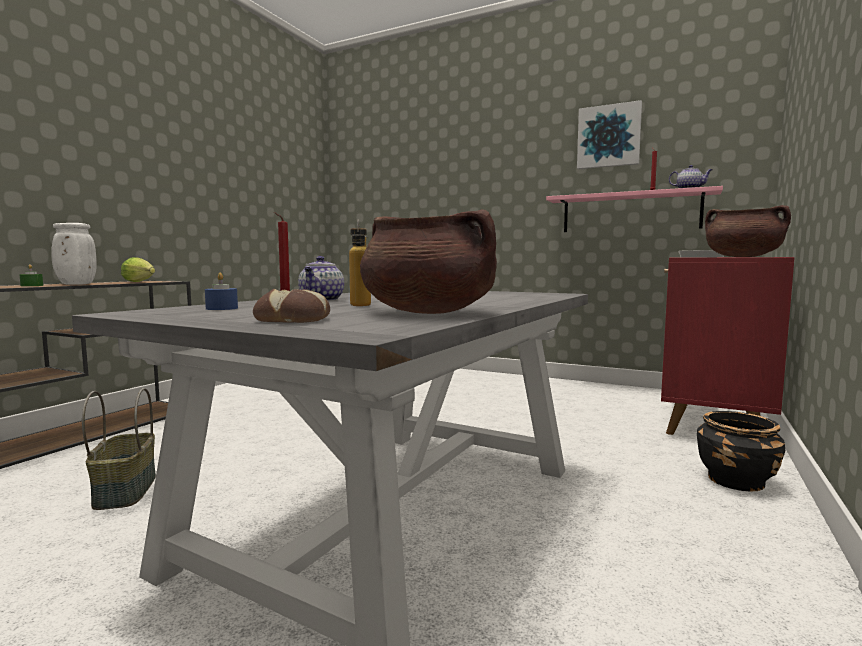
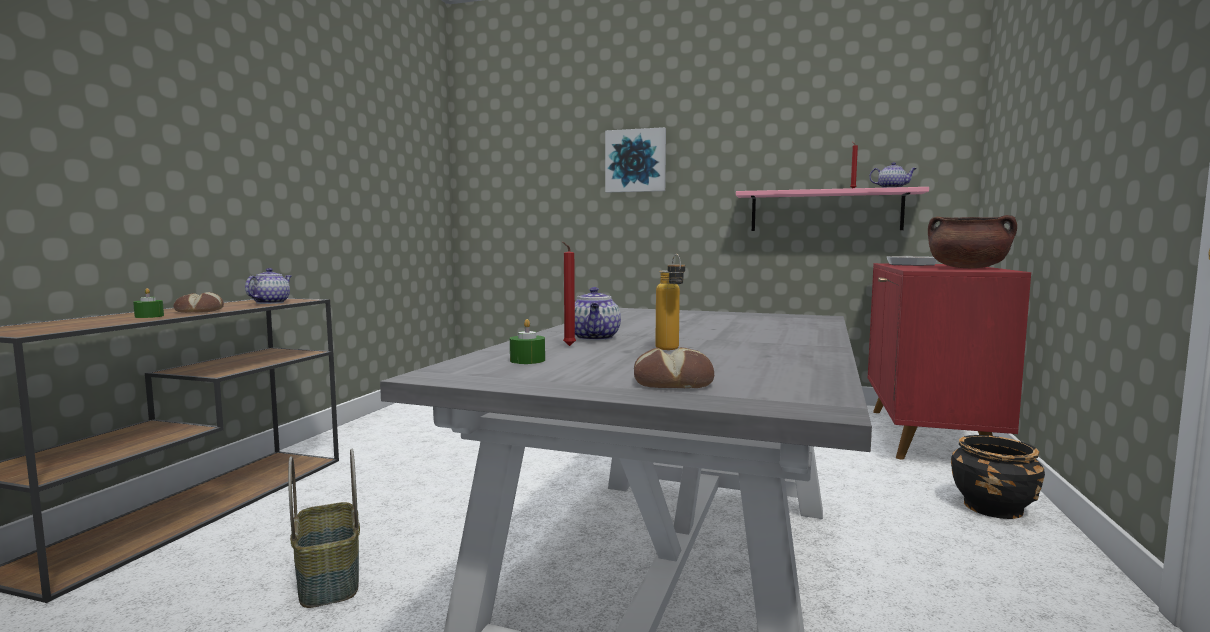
camera: 10 degrees left, 0 degrees up
white vase [51,223,97,285] -> bread [173,292,224,313]
lettuce [121,257,155,282] -> teapot [245,268,291,304]
blue candle [205,273,238,310] -> green candle [510,319,545,364]
brown cooking pot [360,209,497,314] -> none
picture [577,100,642,169] -> picture moved to [605,127,666,192]

